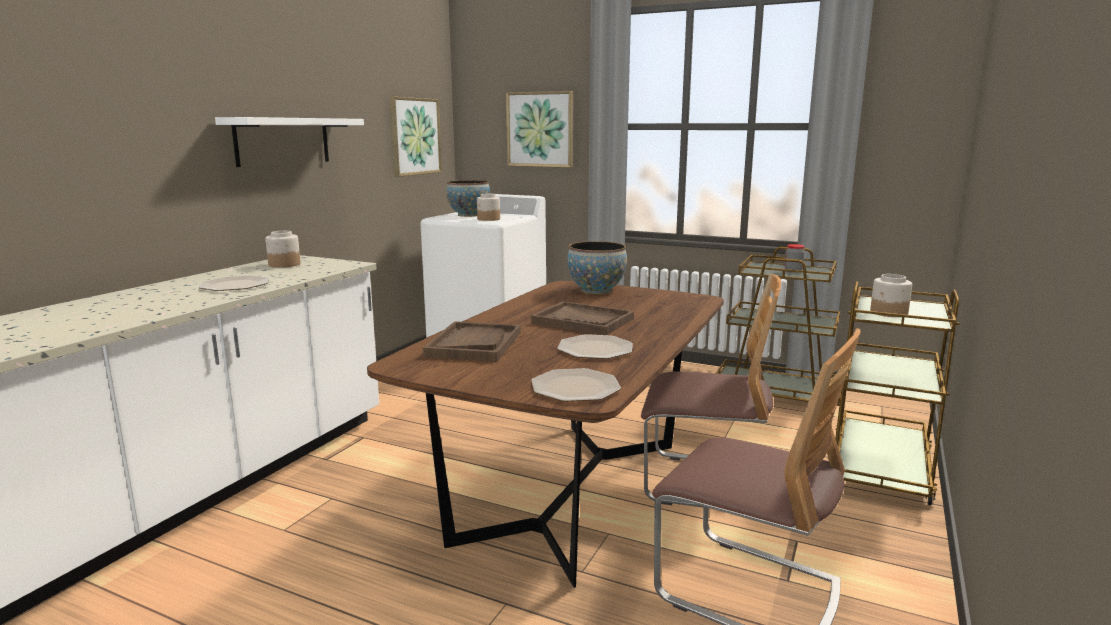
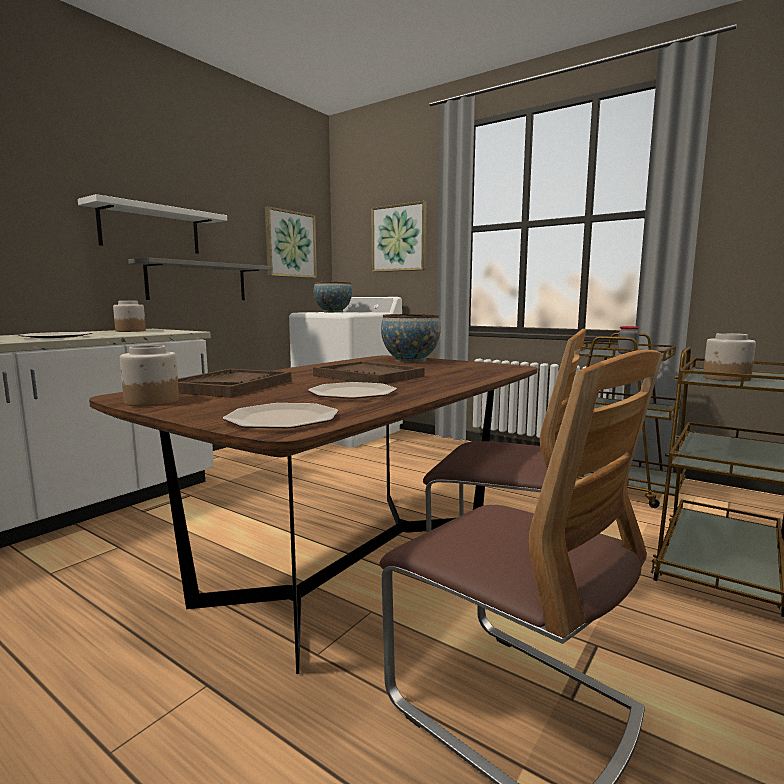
camera: 10 degrees right, 5 degrees down
jar [477,194,500,221] -> jar moved to [120,345,179,406]
none -> grey shelf [128,257,273,300]

